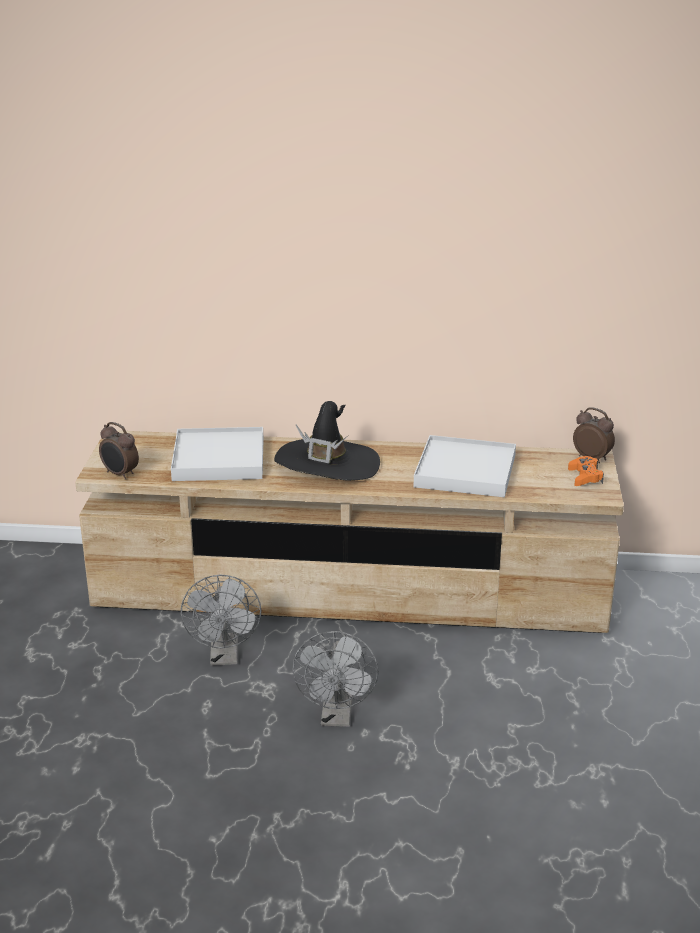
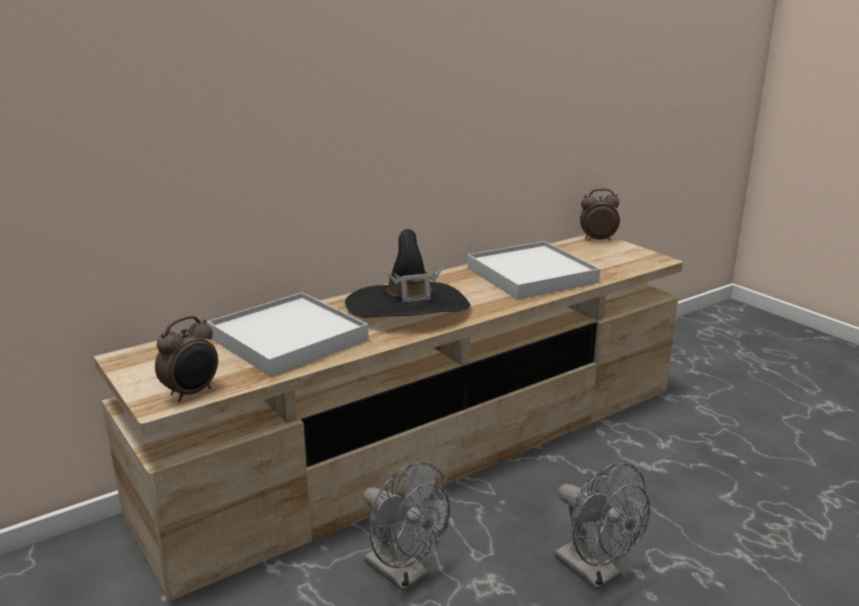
camera: 40 degrees left, 5 degrees down
alarm clock [99,422,139,480] -> alarm clock turned 45 degrees counterclockwise [155,315,218,402]
orange game controller [568,456,604,486] -> none

